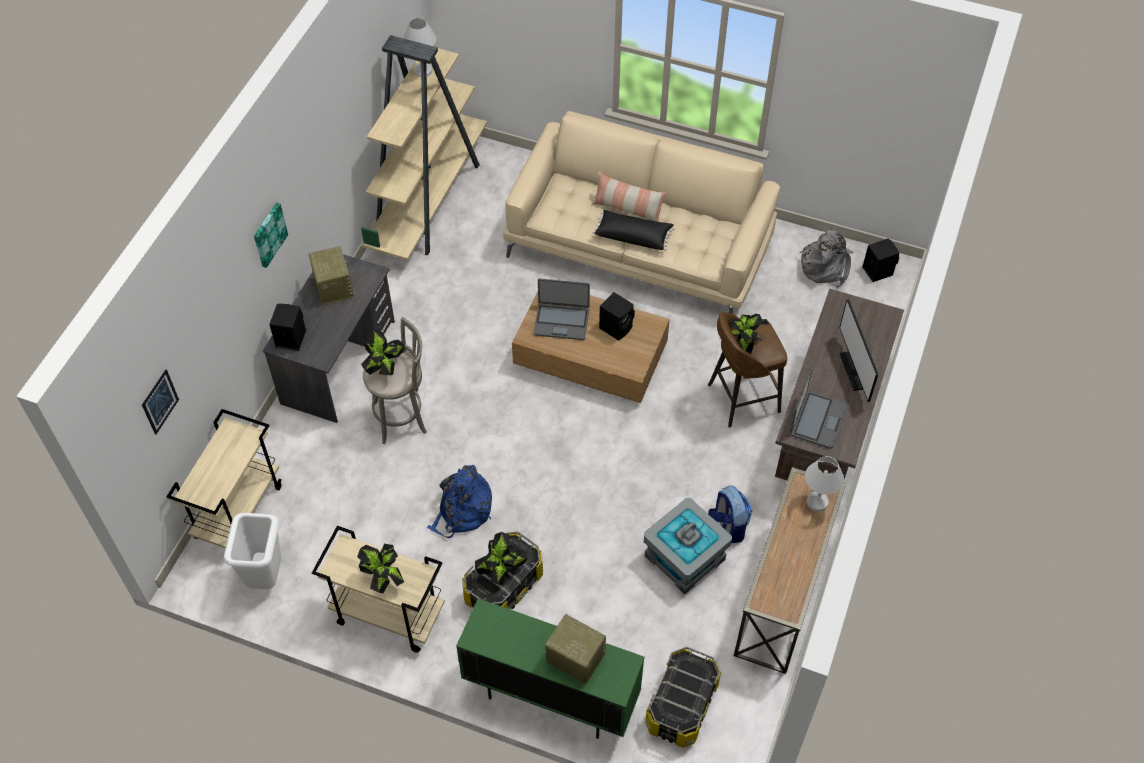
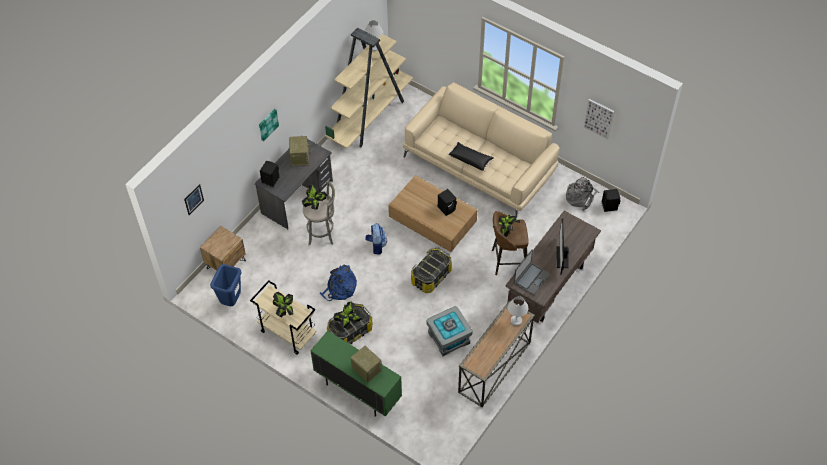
camera: 15 degrees right, 0 degrees up
beige cart [166,409,282,548] -> brown nightstand [200,226,246,270]
white trash can [224,513,281,589] -> blue trash can [210,264,242,306]
laptop [533,279,590,340] -> none
pillow [592,171,666,222] -> none
storage box [645,647,721,748] -> storage box moved to [411,248,452,293]
backpack [708,486,752,543] -> backpack moved to [365,223,387,255]
none -> picture [584,99,614,140]

